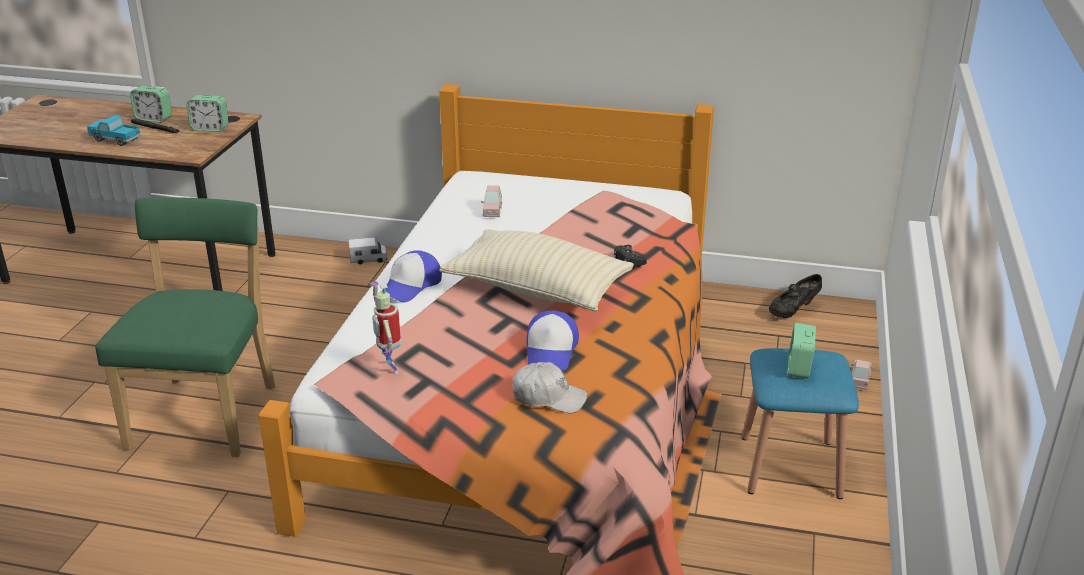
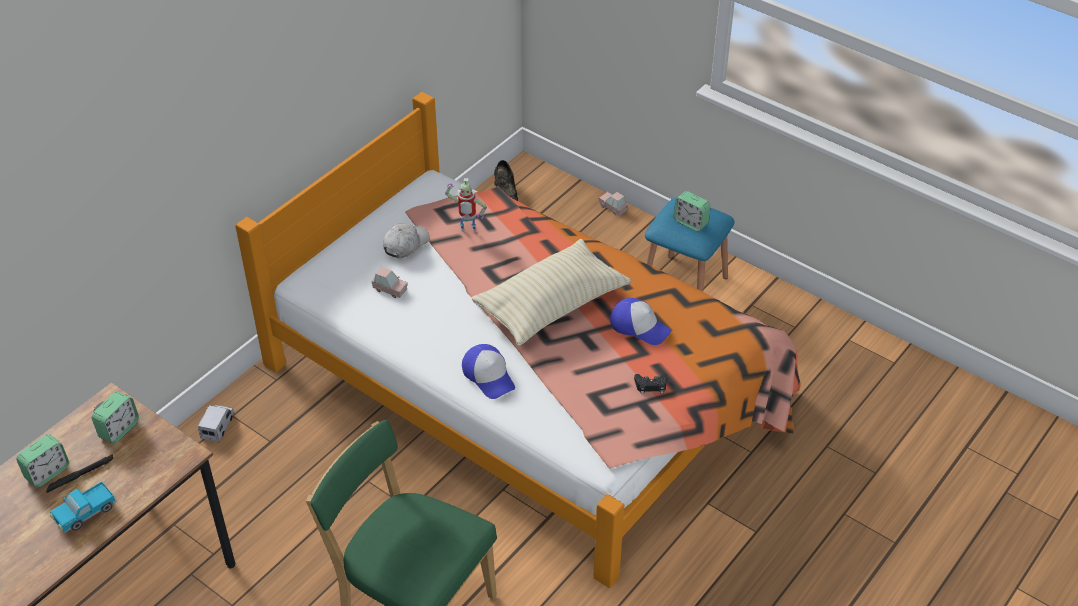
camera: 65 degrees left, 15 degrees up
toy robot [369,282,401,375] -> toy robot moved to [445,178,487,232]
white cap [512,362,588,413] -> white cap moved to [383,224,430,258]
black game controller [613,245,647,268] -> black game controller moved to [634,373,667,394]

